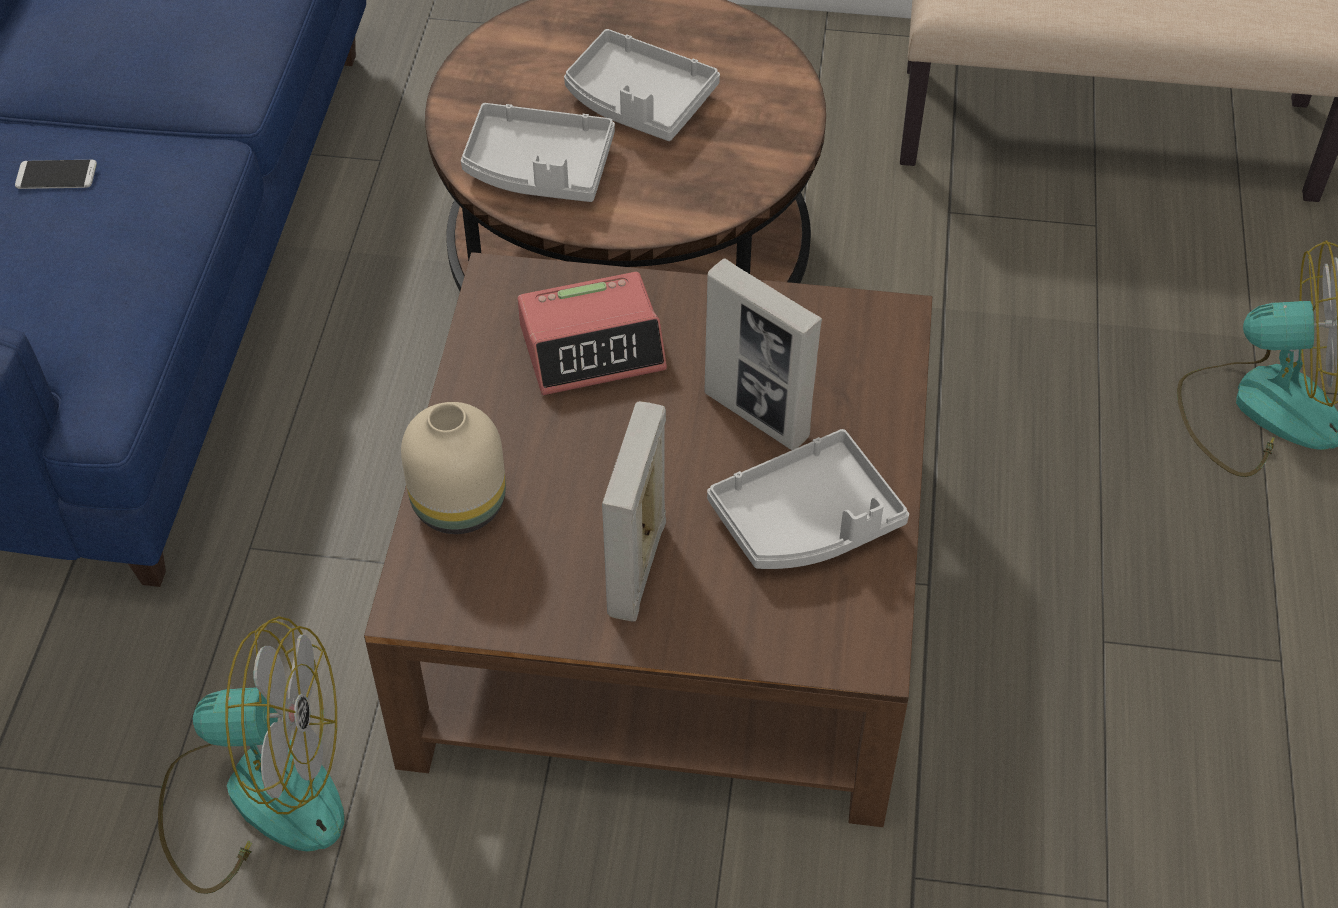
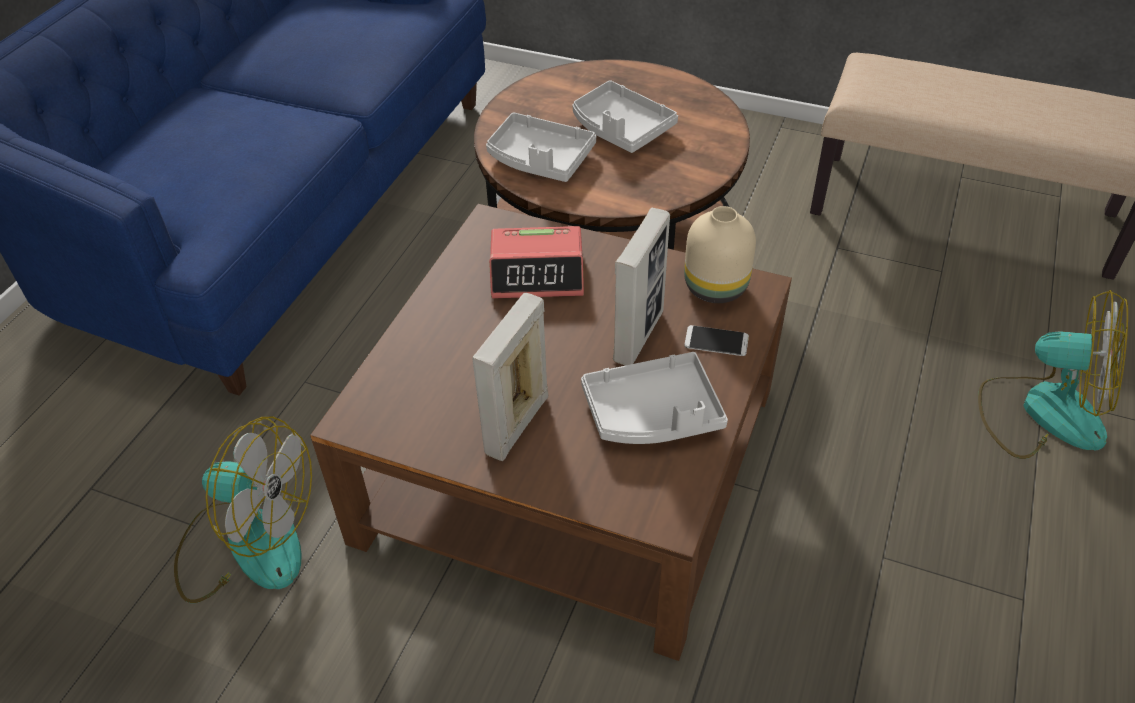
camera: 15 degrees right, 5 degrees down
phone [15,160,97,189] -> phone moved to [684,325,749,356]
beige vase [401,402,506,534] -> beige vase moved to [684,206,756,303]
picture frame [704,258,822,450] -> picture frame turned 120 degrees counterclockwise [613,208,670,366]

